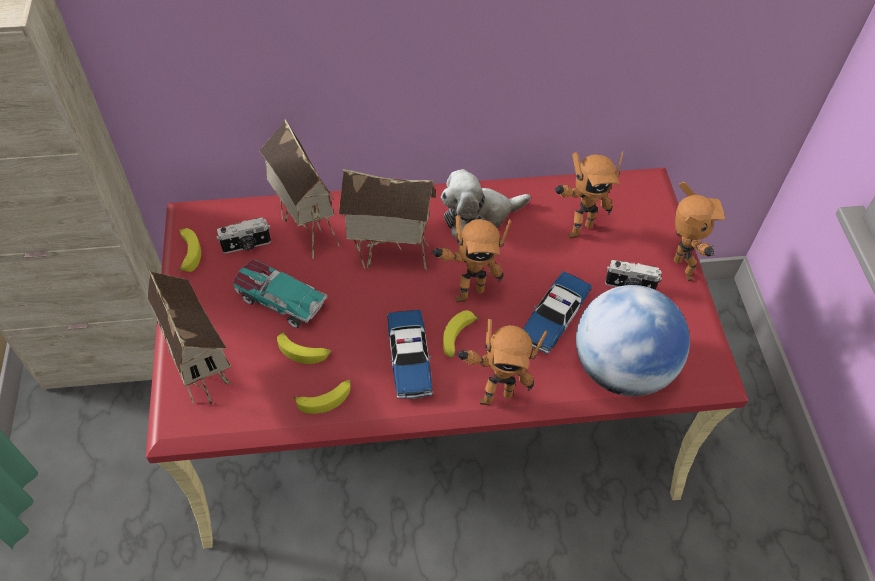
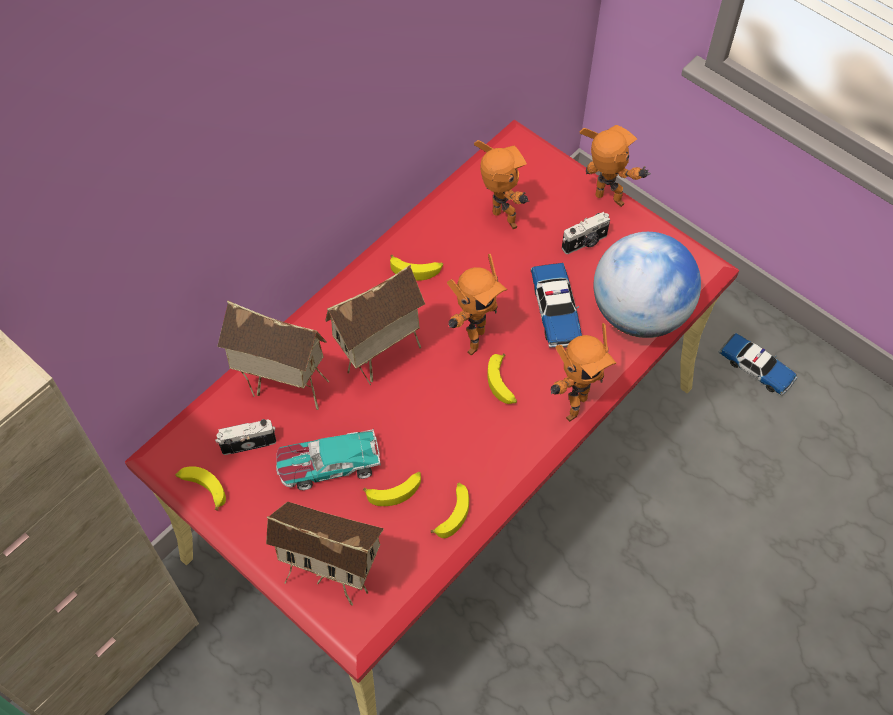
camera: 40 degrees left, 5 degrees up
camera [216,217,271,254] -> camera turned 135 degrees counterclockwise [215,419,276,455]
toy car [387,310,433,399] -> toy car moved to [719,333,797,395]
plush toy [441,169,531,239] -> banana [390,255,443,281]
toy robot [554,151,623,239] -> toy robot turned 60 degrees counterclockwise [474,140,529,229]

